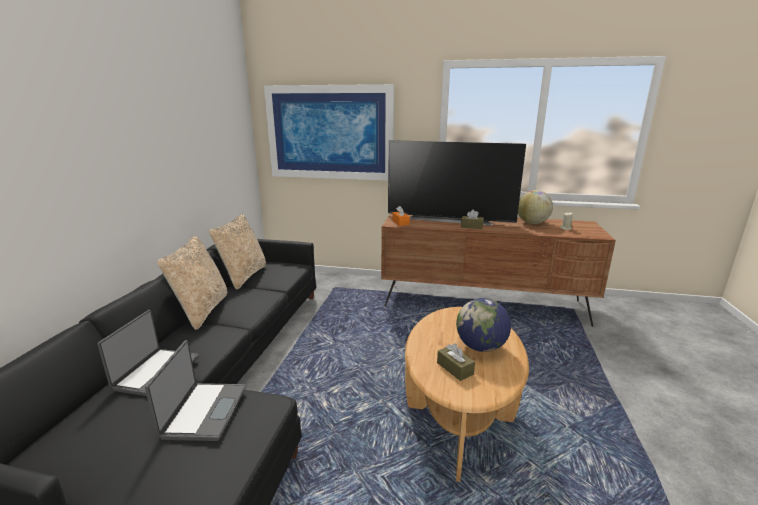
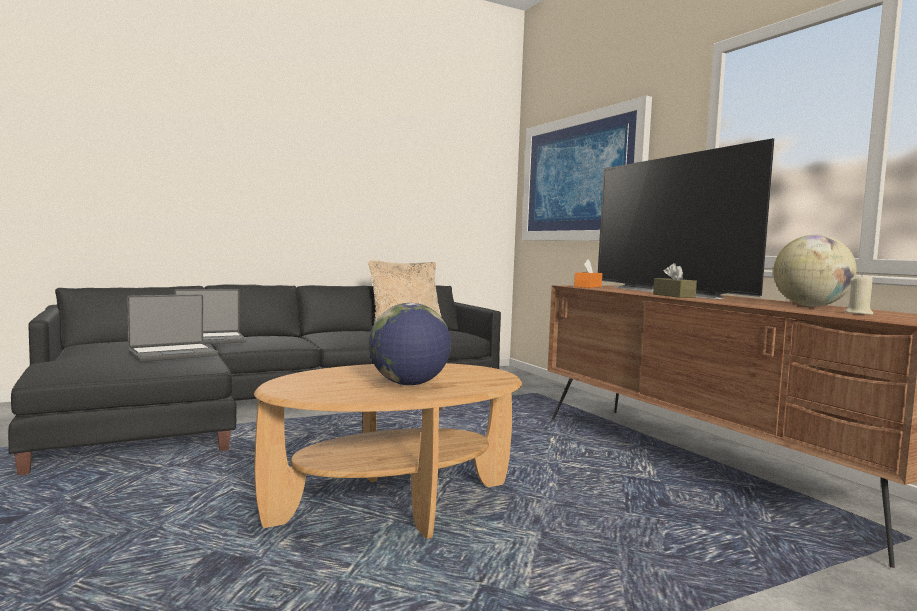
camera: 50 degrees right, 15 degrees down
beige pillow [157,236,228,330] -> none
brown tissue box [437,343,475,381] -> none

